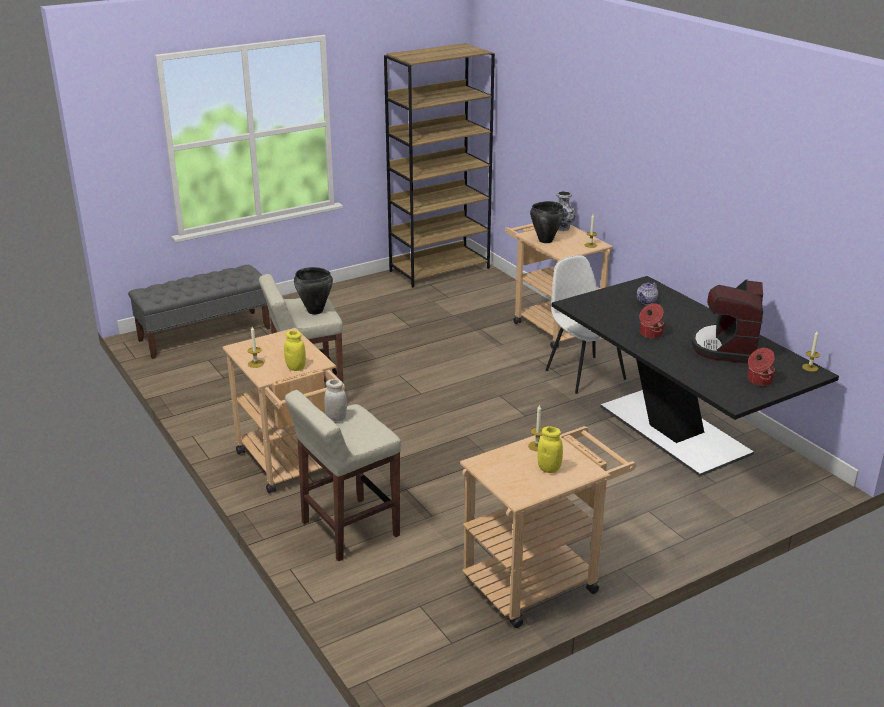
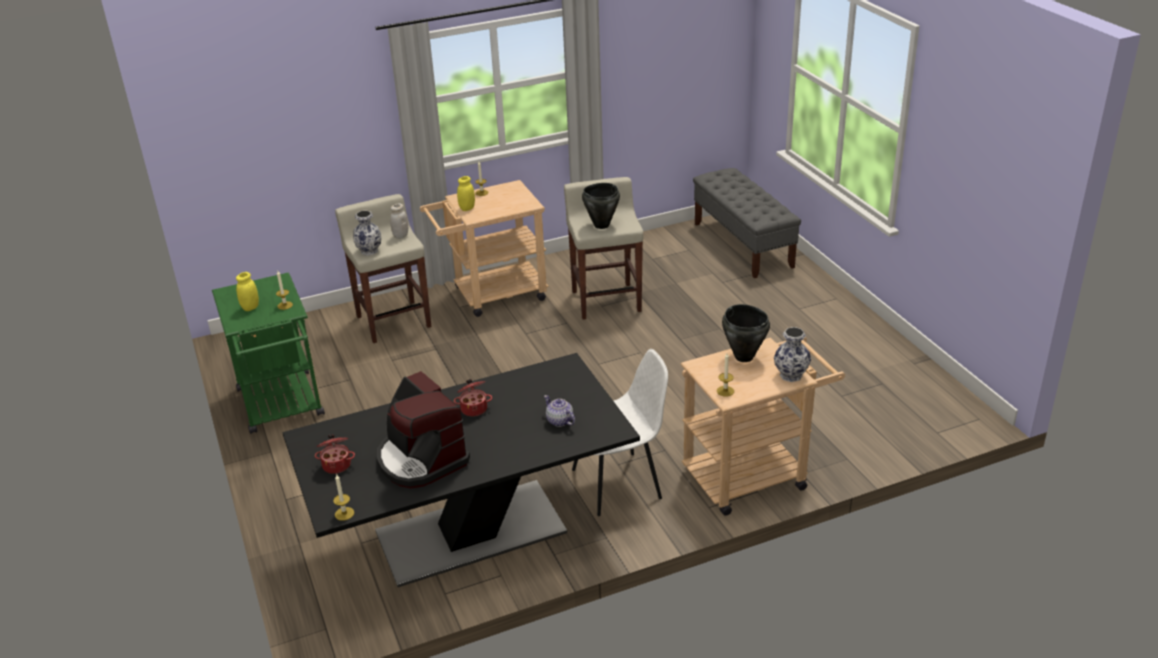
camera: 100 degrees right, 5 degrees up
brown bookcase [384,43,495,288] -> none
beige cart [460,426,636,628] -> green cart [212,273,325,434]
coffee machine [692,280,763,363] -> coffee machine turned 150 degrees counterclockwise [377,371,470,488]
none -> vase [353,210,381,256]

